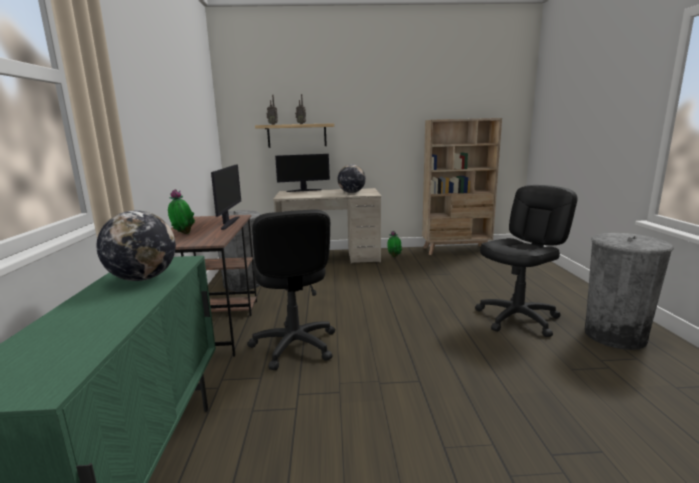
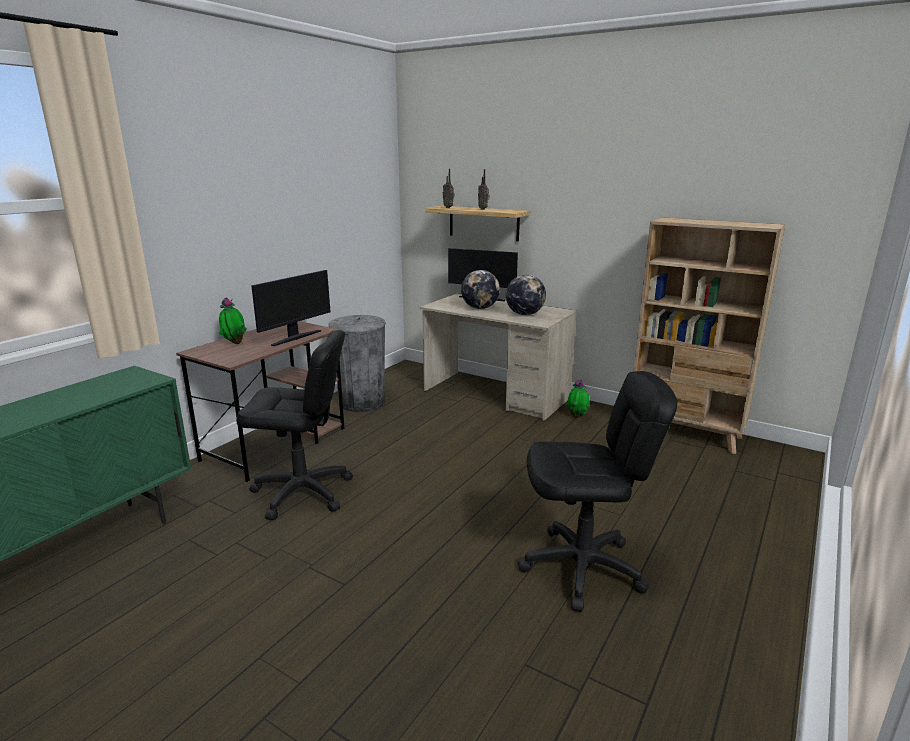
camera: 35 degrees right, 5 degrees up
globe [96,211,176,281] -> globe moved to [461,270,500,309]
black office chair [247,209,335,370] -> black office chair turned 105 degrees counterclockwise [236,330,353,521]
grey trash can [585,233,674,350] -> none

